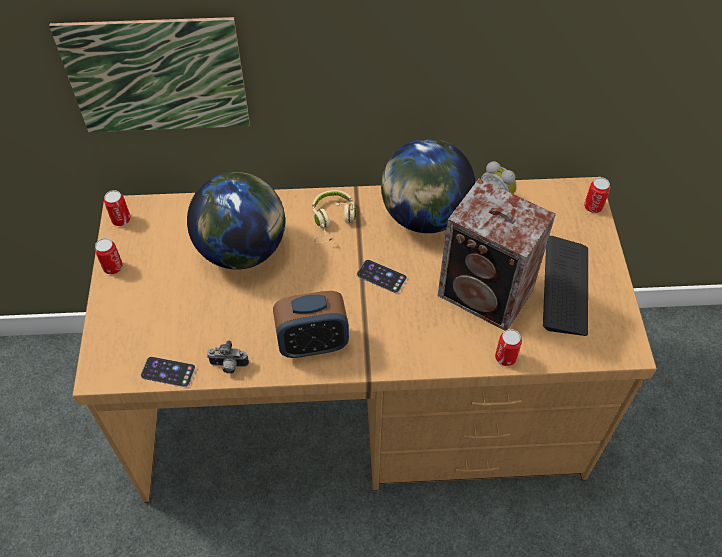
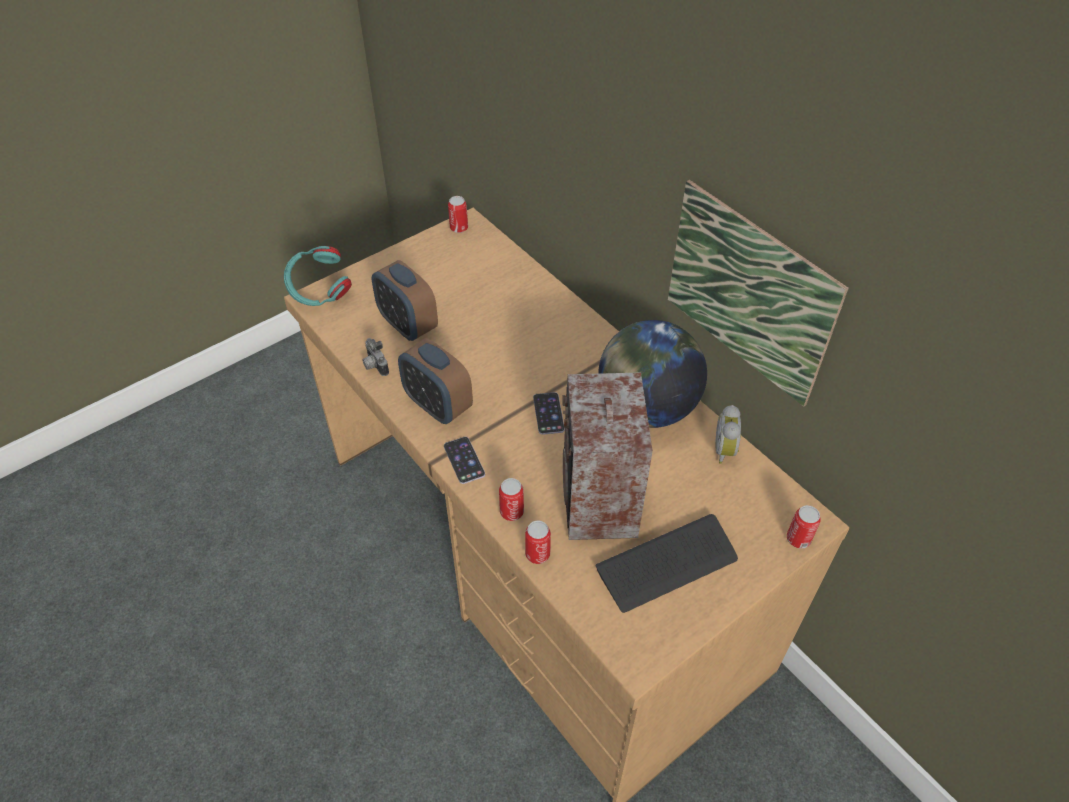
camera: 55 degrees right, 5 degrees down
picture [49,17,250,132] -> picture moved to [668,180,849,407]
can [95,238,123,274] -> can moved to [499,478,524,521]
phone [141,356,196,387] -> phone moved to [444,437,485,484]
globe [187,172,285,270] -> none
beige headphones [312,190,356,244] -> none
none -> turquoise headphones [284,246,352,306]
none -> alarm clock [372,260,438,341]

